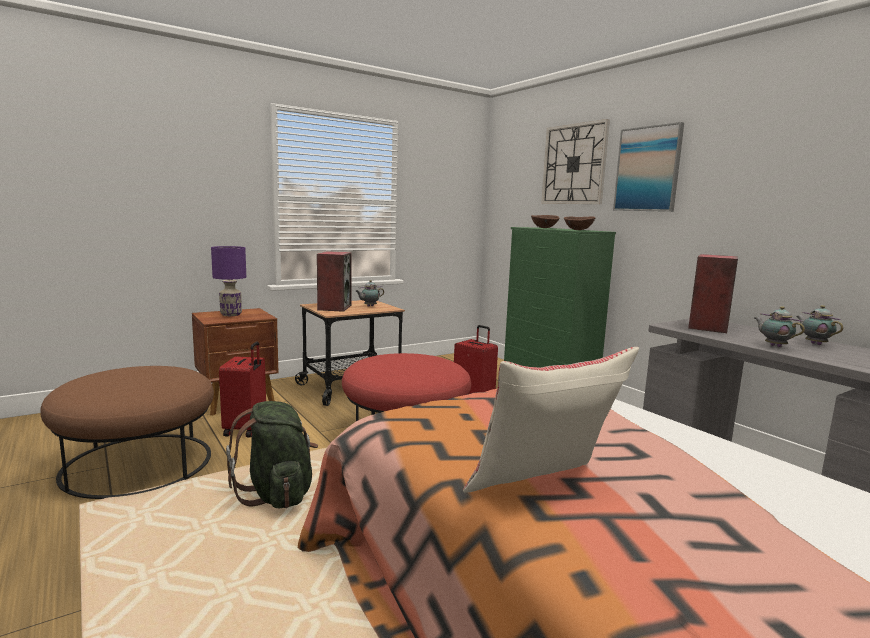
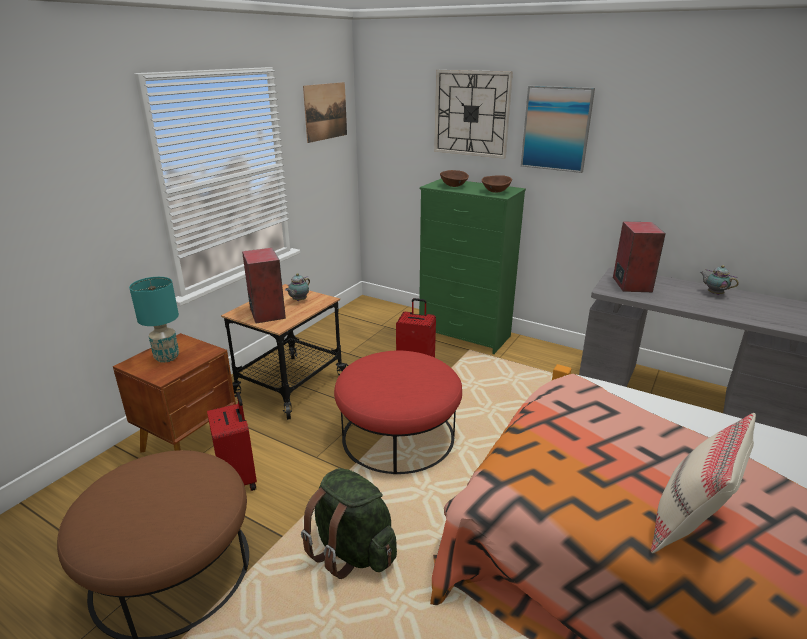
camera: 25 degrees left, 15 degrees up
purple table lamp [211,246,246,316] -> turquoise table lamp [129,277,179,363]
teapot [754,306,805,347] -> none
none -> picture [303,82,347,143]

